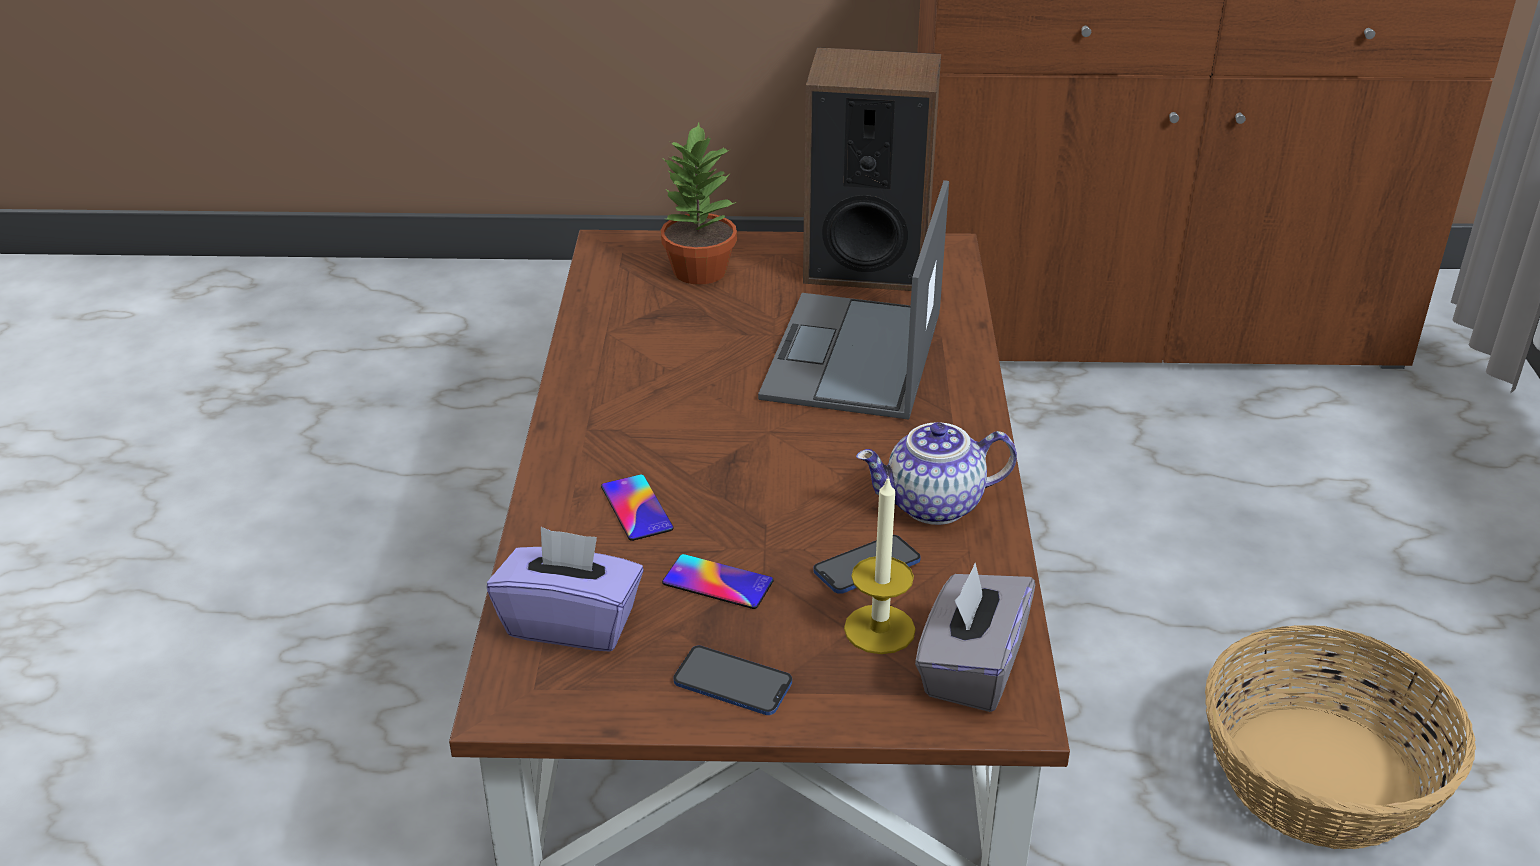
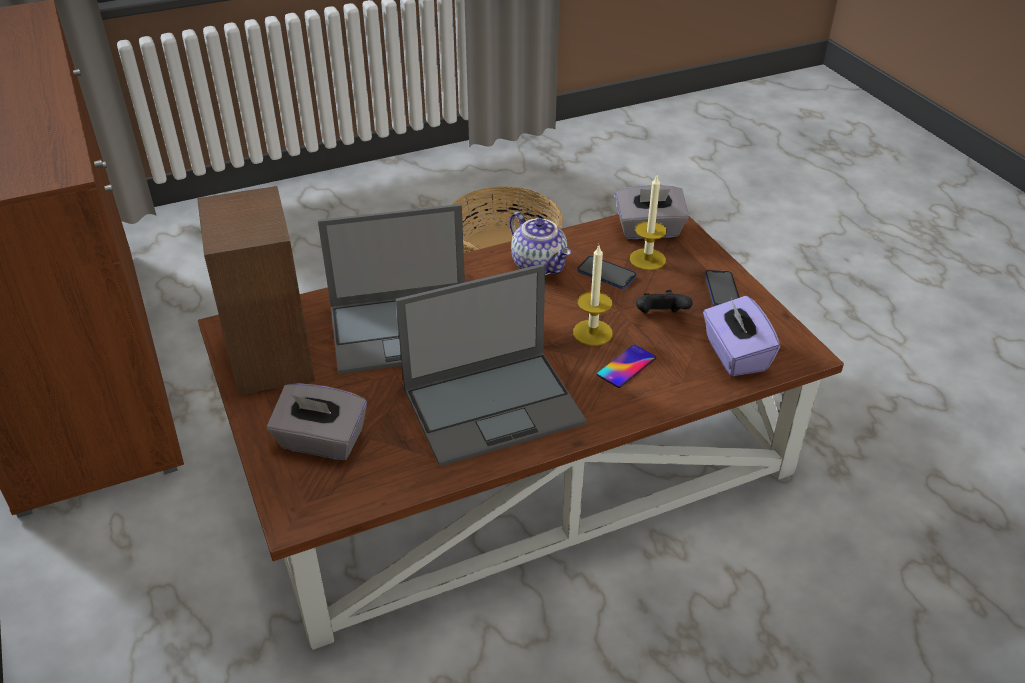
camera: 115 degrees left, 5 degrees up
potted plant [661,123,737,285] -> grey tissue box [267,383,367,460]
phone [662,554,774,609] -> black game controller [636,290,693,313]
none -> laptop [395,264,587,466]
none -> candle [573,245,613,346]

